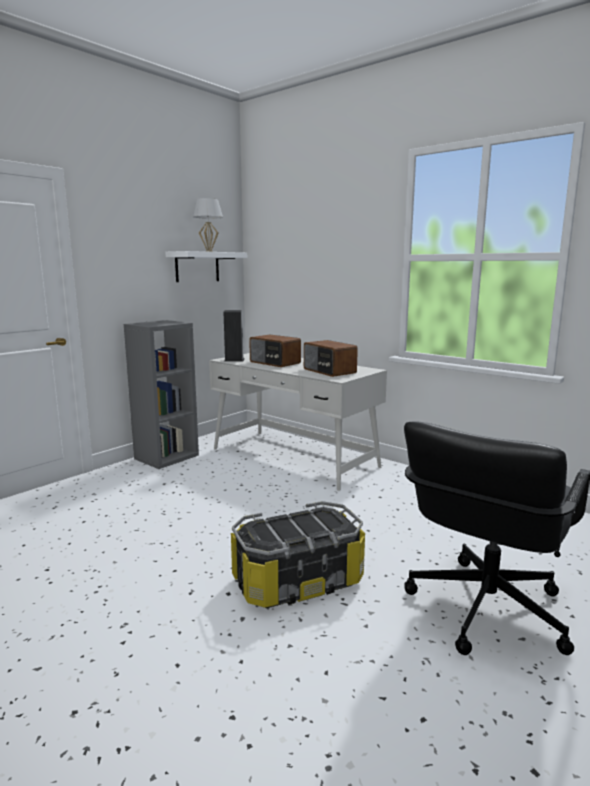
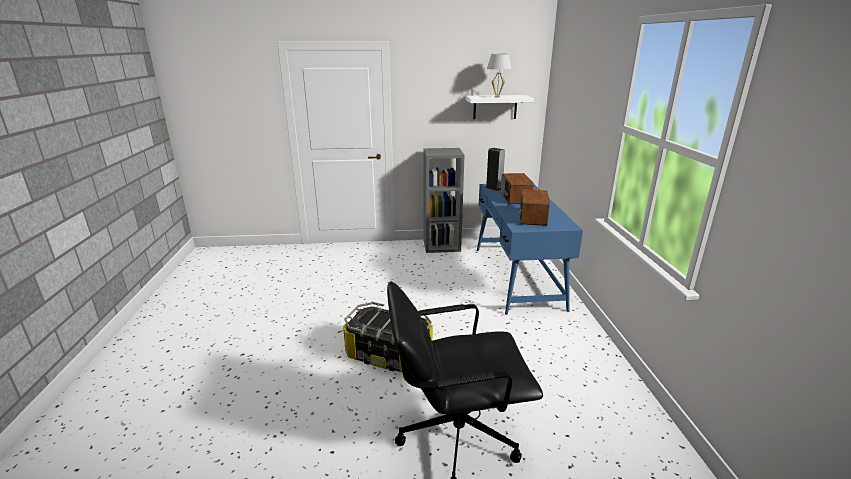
camera: 45 degrees right, 10 degrees up
white desk [209,353,387,491] -> blue desk [477,183,583,315]

